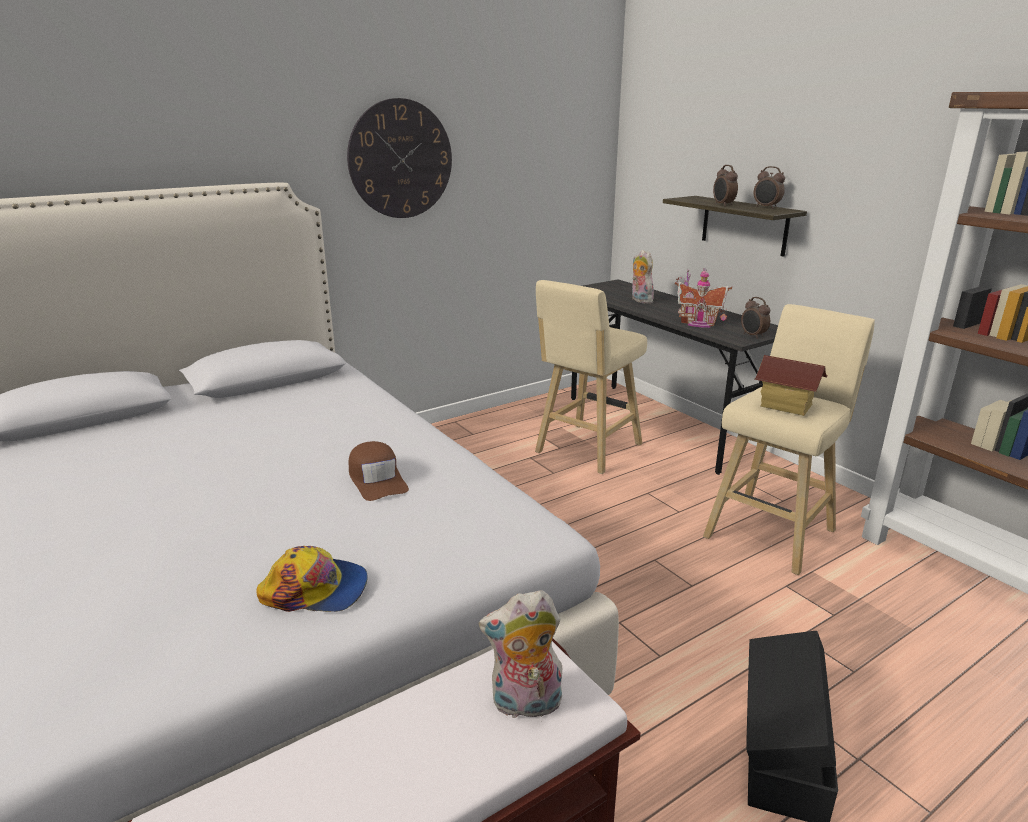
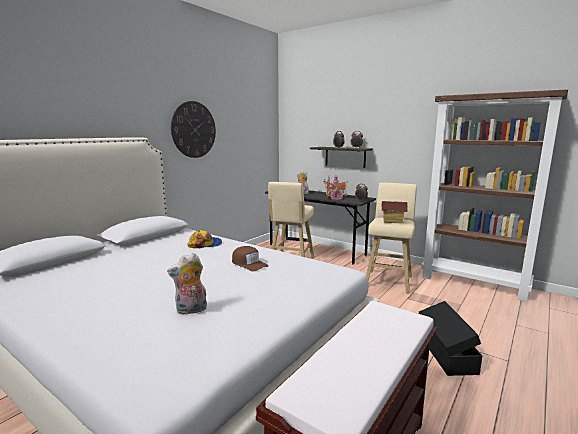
camera: 20 degrees left, 10 degrees down
cap [256,546,368,612] -> cap moved to [187,230,222,248]
plush toy [479,590,562,722] -> plush toy moved to [167,253,207,315]

